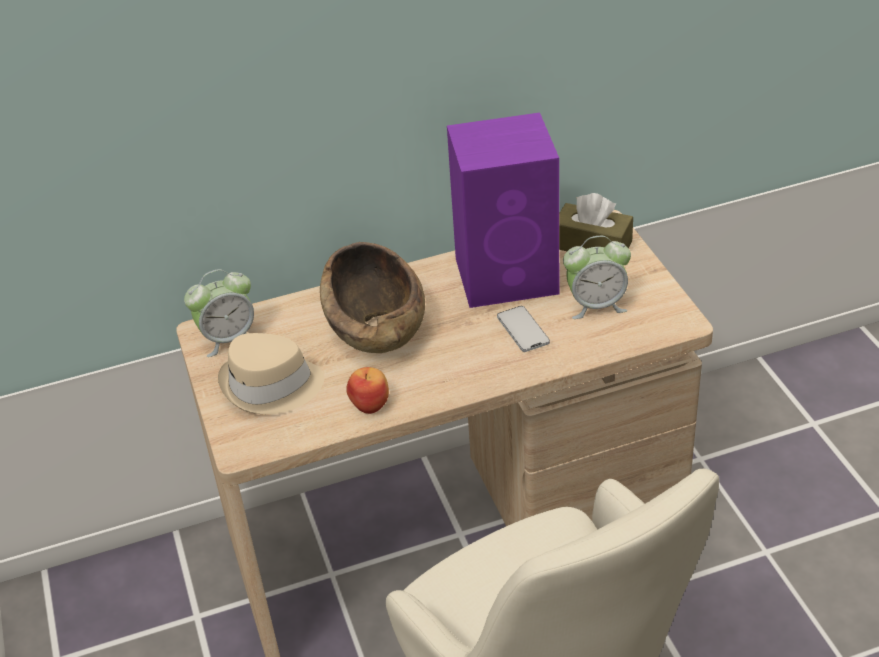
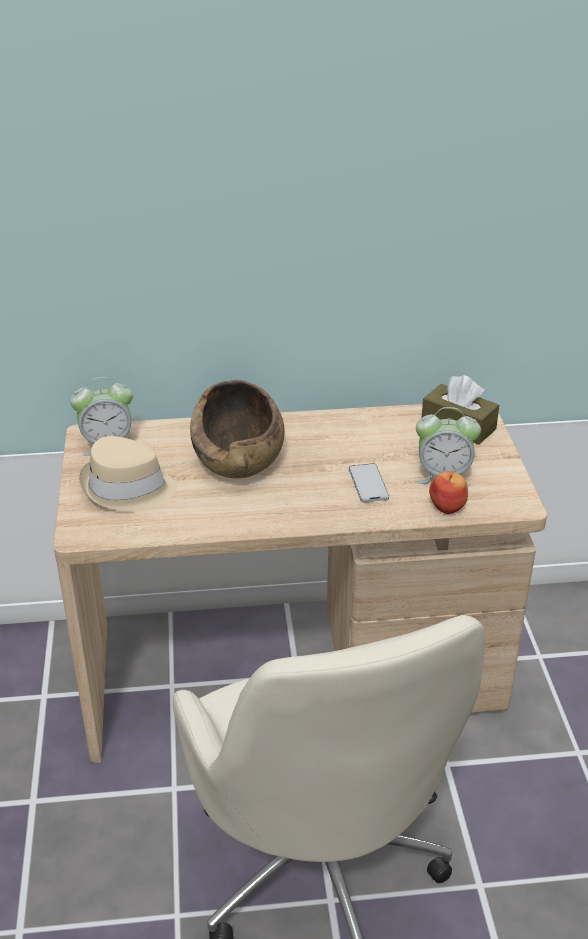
camera: 10 degrees right, 5 degrees down
apple [346,367,389,414] -> apple moved to [429,472,468,514]
purple speaker [447,113,559,308] -> none

